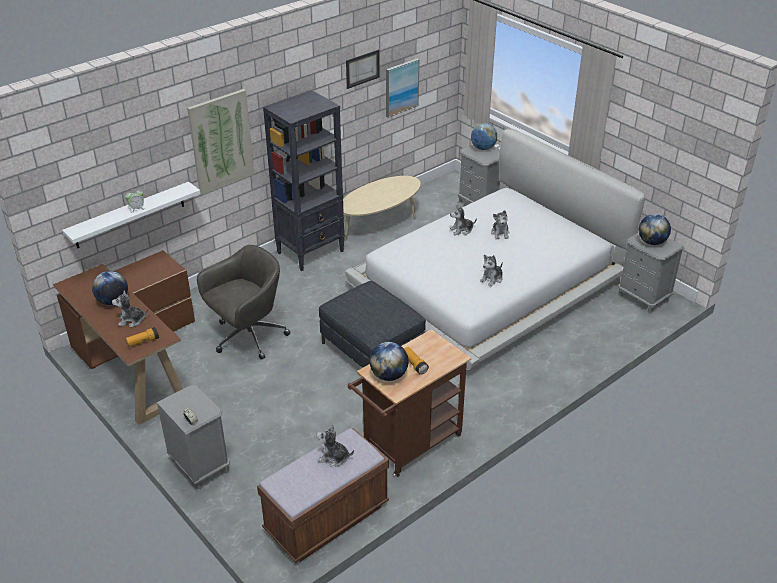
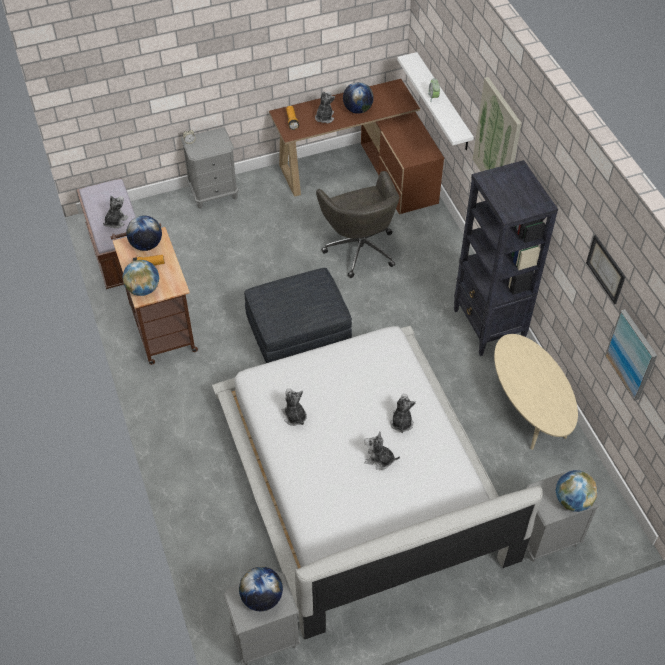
camera: 110 degrees right, 15 degrees up
none -> globe [122,260,159,296]

